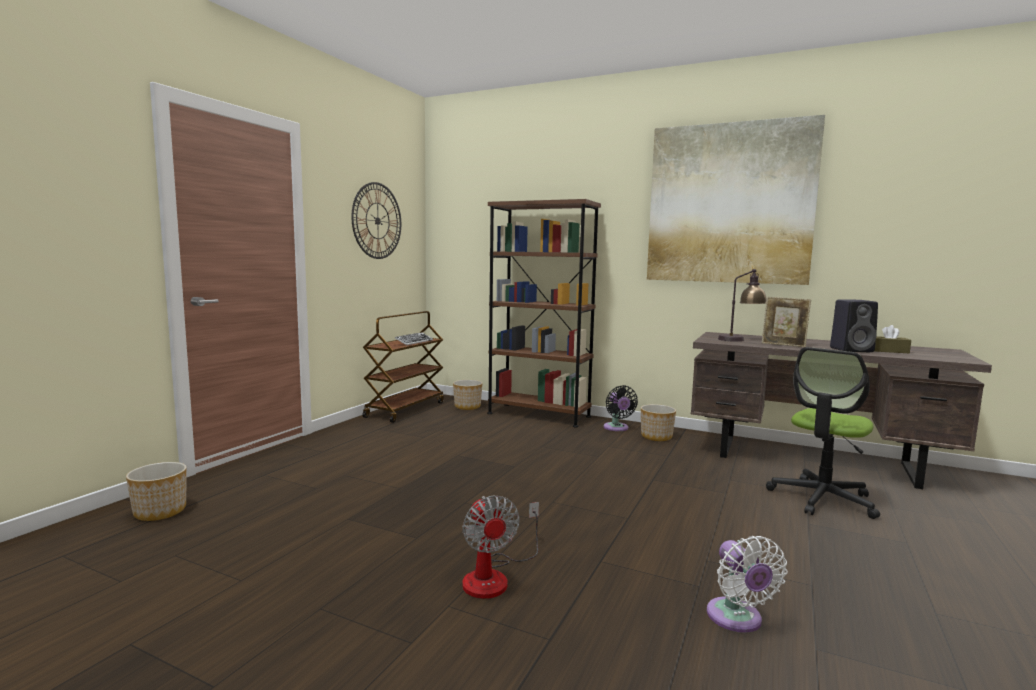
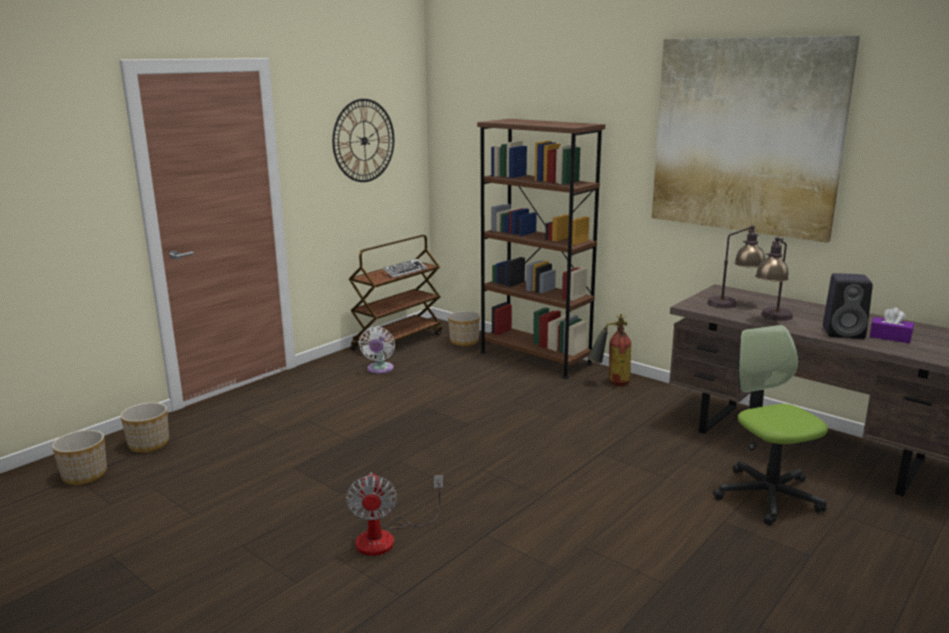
camera: 15 degrees right, 10 degrees up
black fan [604,385,638,431] -> fire extinguisher [587,314,631,386]
planter [641,404,676,441] -> planter moved to [52,430,107,485]
white fan [707,536,787,633] -> white fan moved to [359,327,395,374]
picture frame [762,297,811,347] -> table lamp [755,236,793,321]
office chair [766,347,880,519] -> office chair turned 105 degrees clockwise [713,325,828,525]
brown tissue box [875,325,911,353] -> purple tissue box [870,308,914,343]

